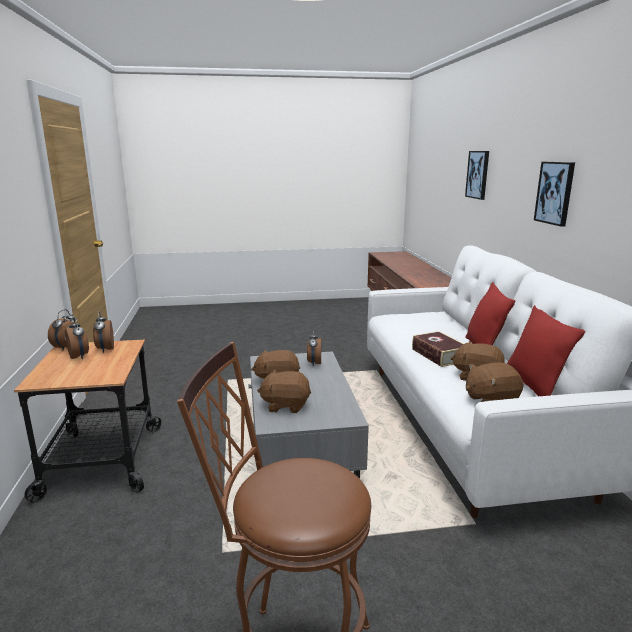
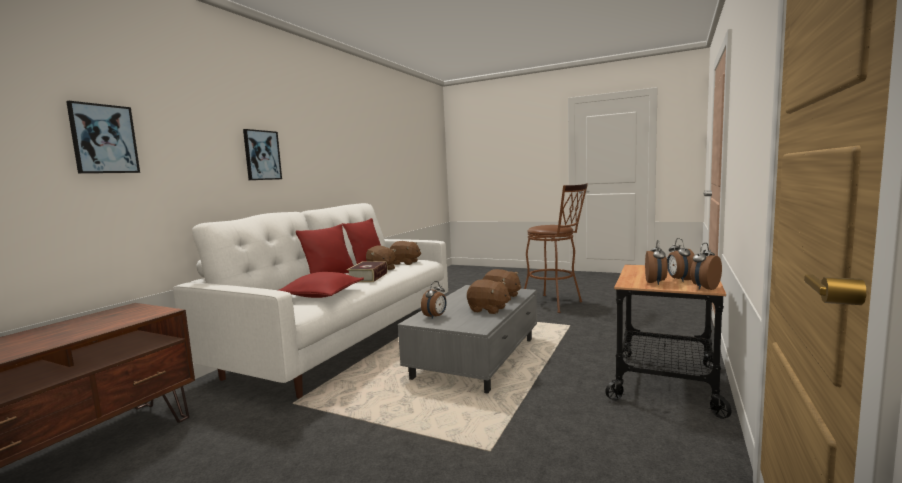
camera: 145 degrees left, 10 degrees down
none -> red pillow [278,272,364,298]

